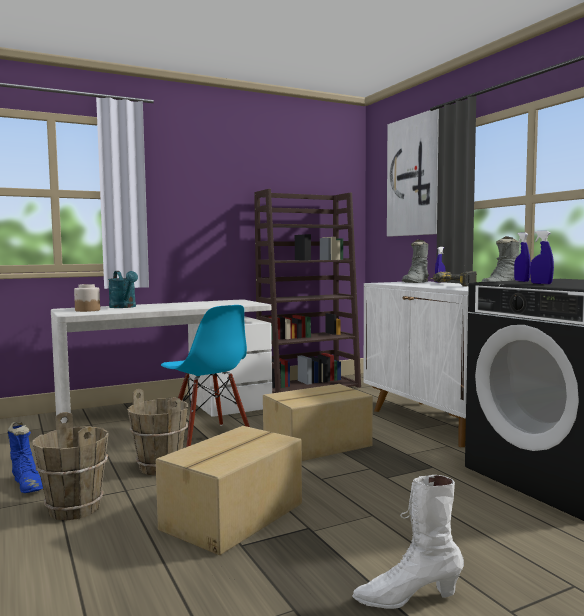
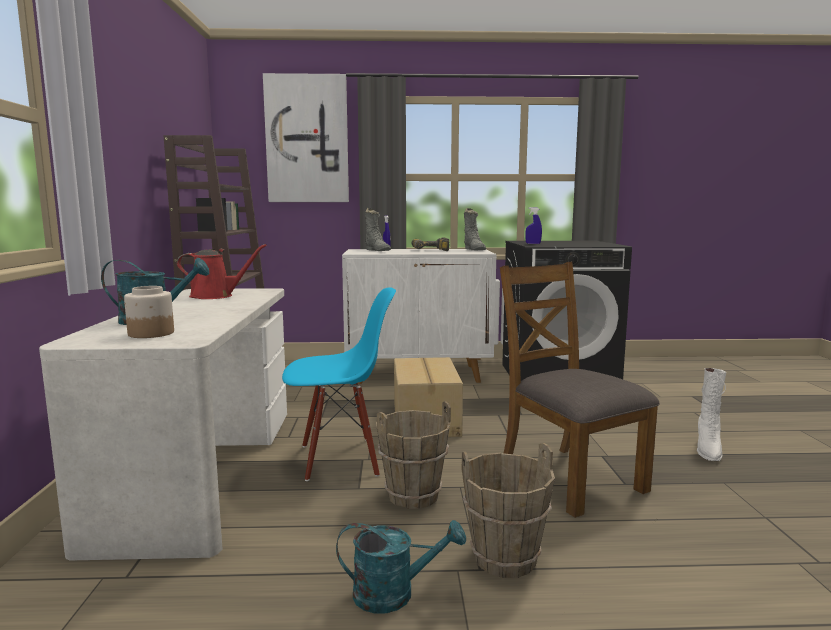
camera: 65 degrees left, 5 degrees up
blue boot [7,422,43,493] -> turquoise watering can [336,520,466,614]
cardboard box [156,426,302,555] -> brown chair [500,262,660,518]
blue spray bottle [530,231,554,284] -> none
none -> red watering can [177,244,267,299]

